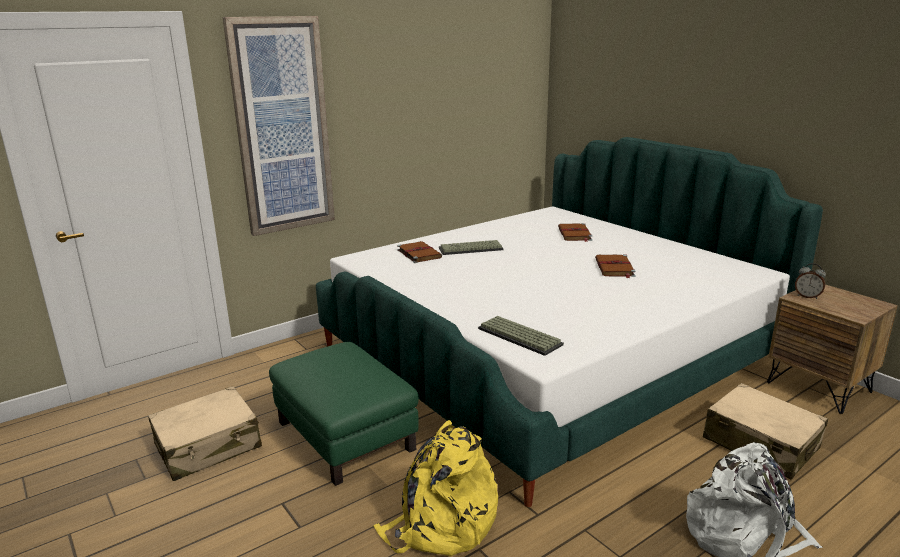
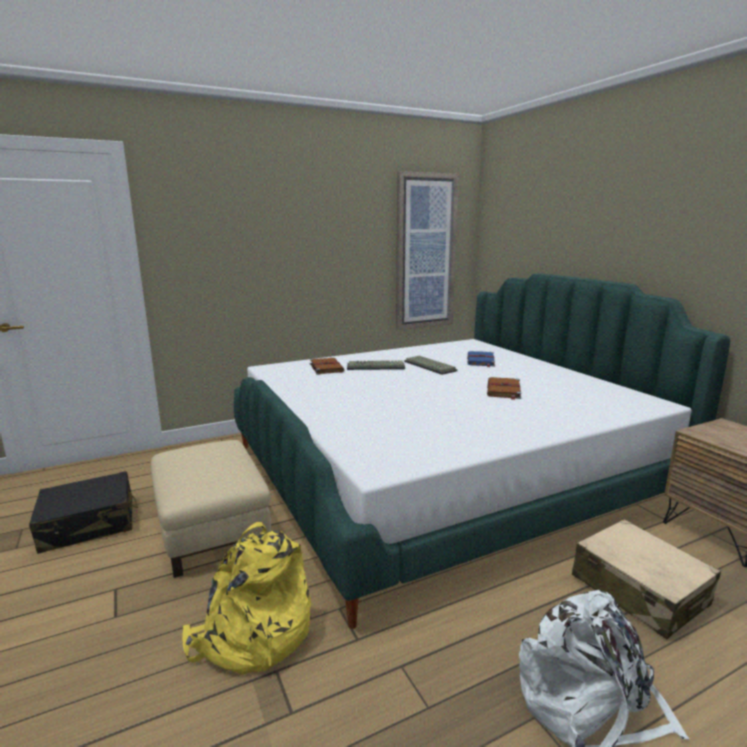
camera: 10 degrees right, 5 degrees down
beige suitcase [148,386,262,481] -> black suitcase [29,471,138,554]
picture [223,16,335,236] -> picture moved to [396,171,459,330]
green ottoman [269,342,419,486] -> beige ottoman [151,440,271,578]
keyboard [478,316,564,356] -> keyboard moved to [404,356,458,375]
brown book [558,223,593,242] -> blue book [467,351,495,367]
alarm clock [795,263,826,299] -> none

